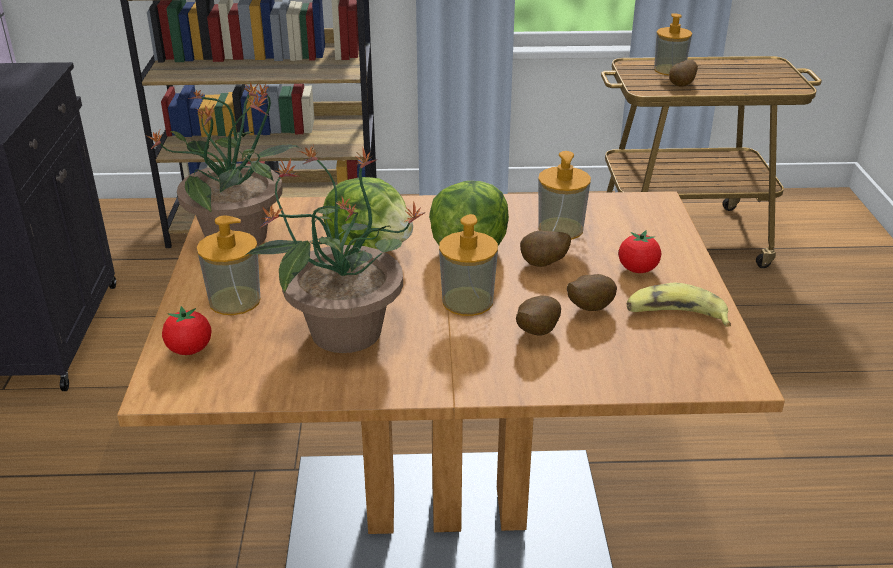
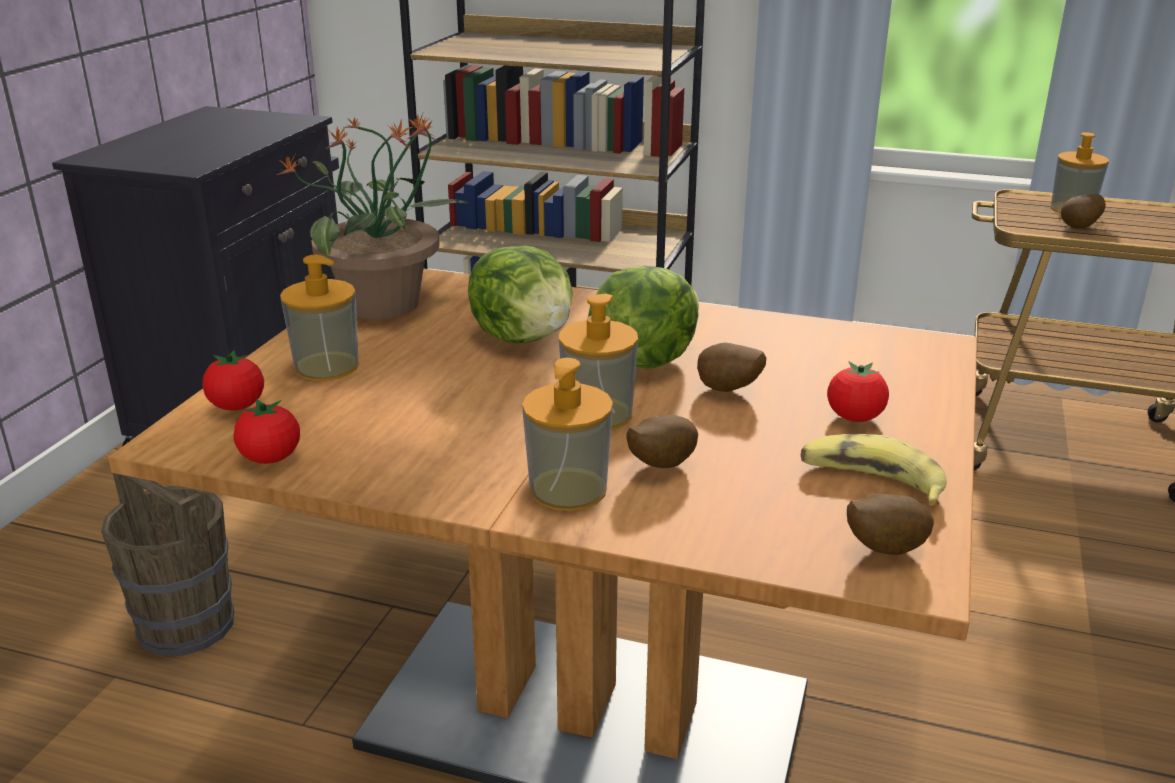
camera: 20 degrees right, 5 degrees down
potted plant [244,145,426,353] -> none
soap dispenser [538,151,591,240] -> soap dispenser moved to [522,358,613,511]
potato [567,274,617,311] -> potato moved to [847,493,934,555]
none -> brown bucket [101,473,234,656]
none -> tomato [233,399,300,464]

